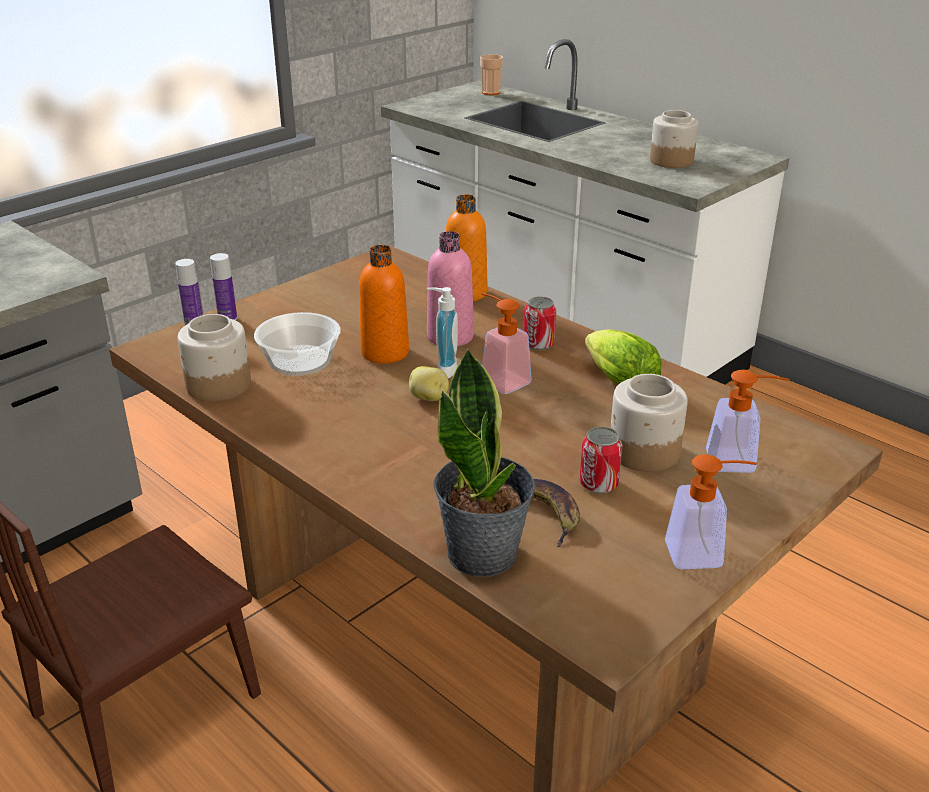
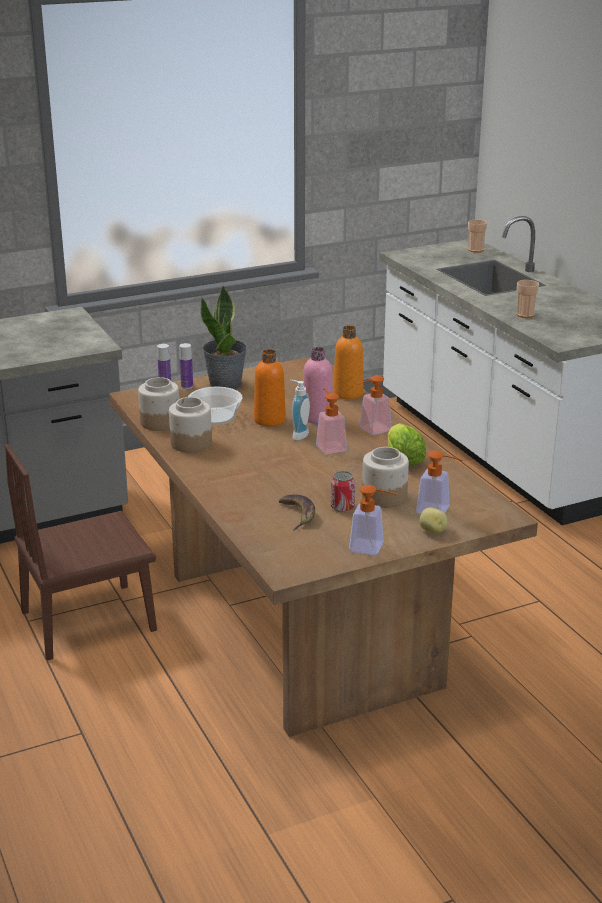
camera: 20 degrees right, 5 degrees down
potato [409,366,449,401] -> potato moved to [419,507,448,534]
potted plant [433,348,535,577] -> potted plant moved to [201,285,247,389]
can [524,296,556,351] -> soap dispenser [357,375,391,435]
jar [650,110,698,168] -> jar moved to [169,397,212,452]
none -> cup [517,280,539,318]

